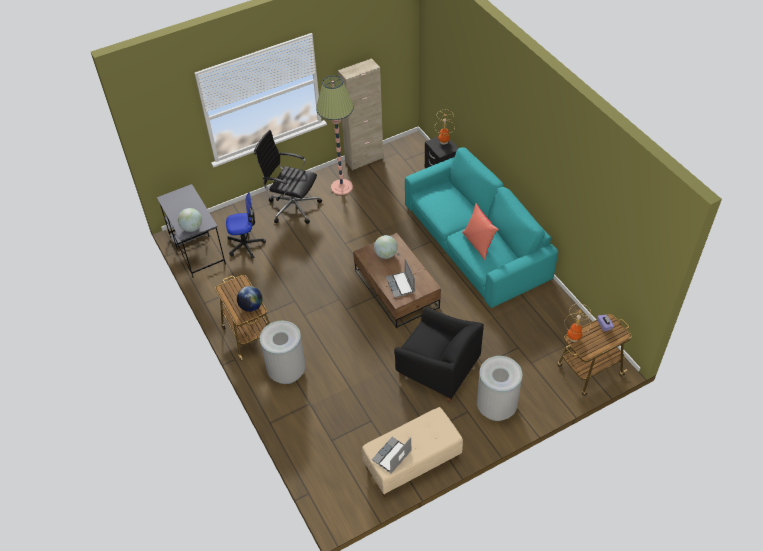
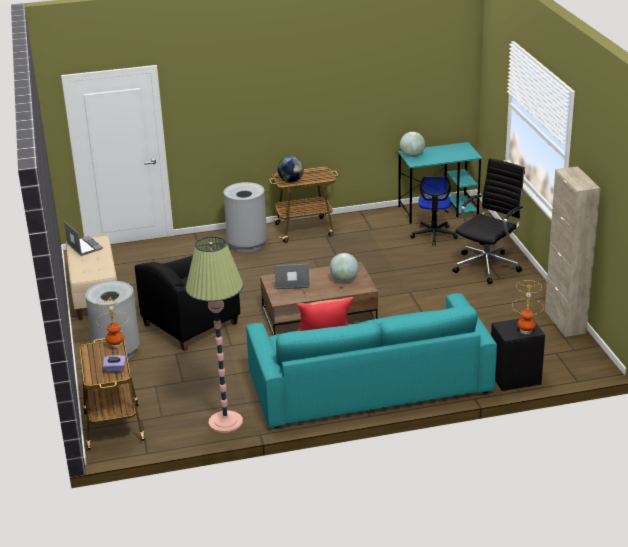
camera: 105 degrees right, 20 degrees down
grey desk [157,184,226,277] -> turquoise desk [397,142,483,224]
floor lamp [316,76,354,195] -> floor lamp moved to [186,236,243,433]

